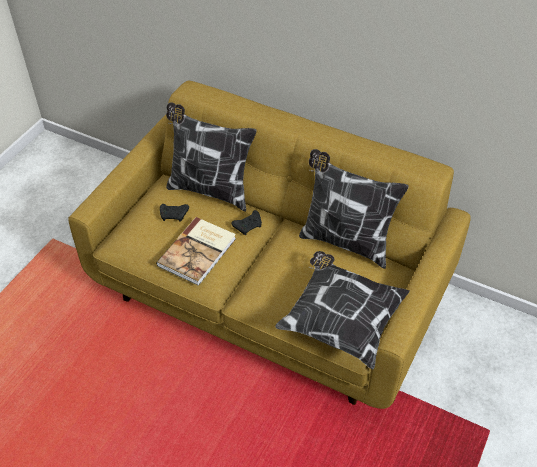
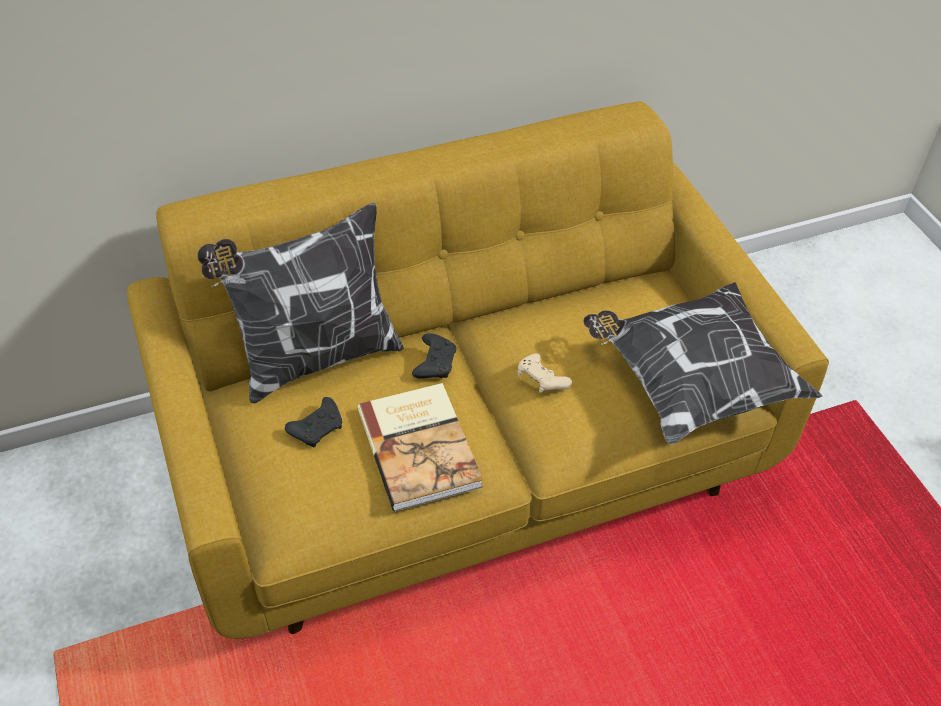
camera: 50 degrees left, 0 degrees up
pillow [299,149,409,269] -> none
none -> beige game controller [518,353,572,393]

